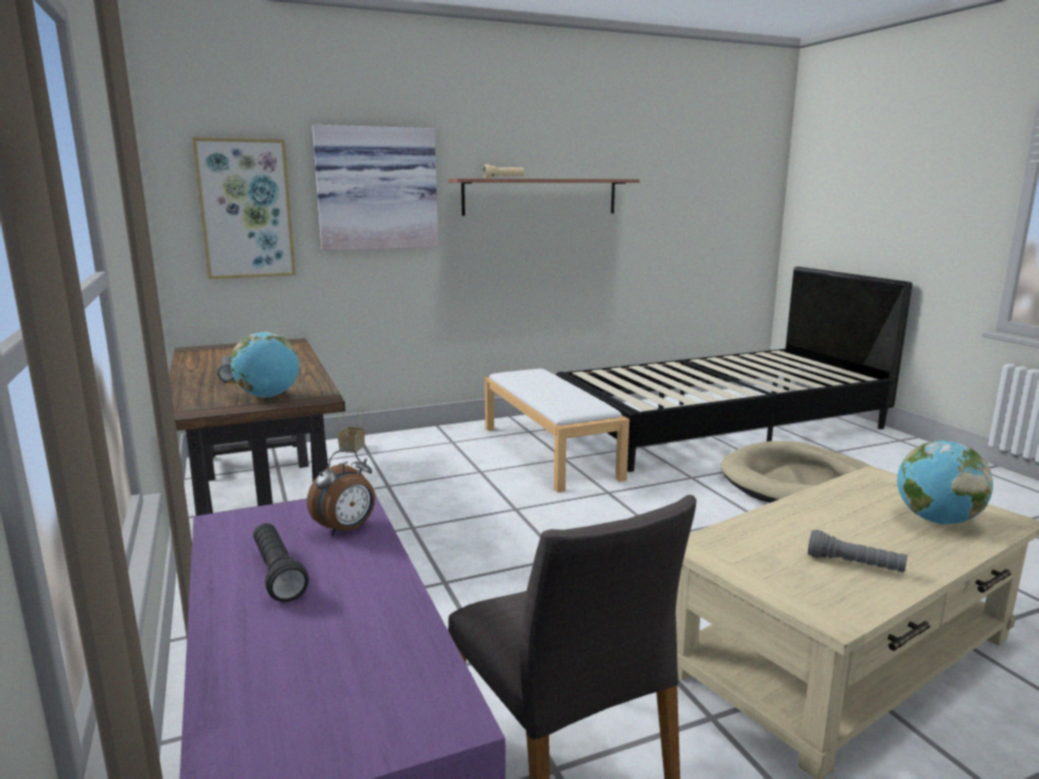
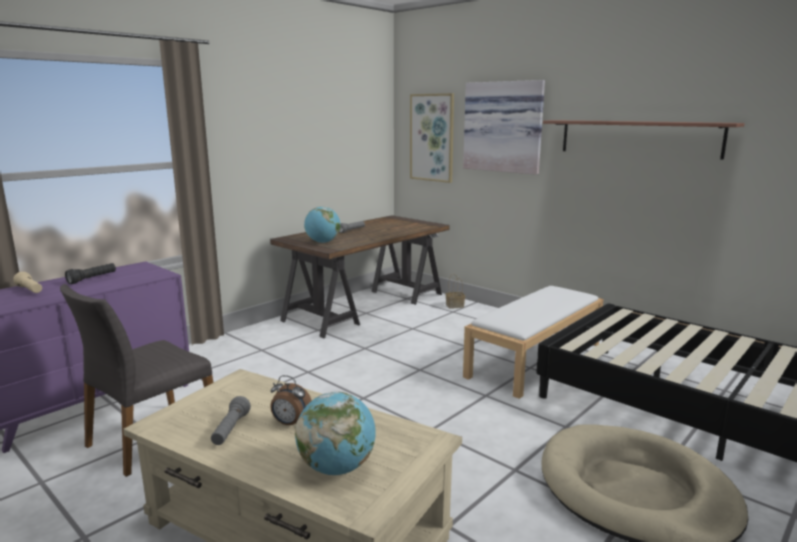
camera: 65 degrees right, 0 degrees up
alarm clock [307,448,375,536] -> alarm clock moved to [270,375,312,425]
beige flashlight [482,164,524,179] -> beige flashlight moved to [13,272,42,293]

